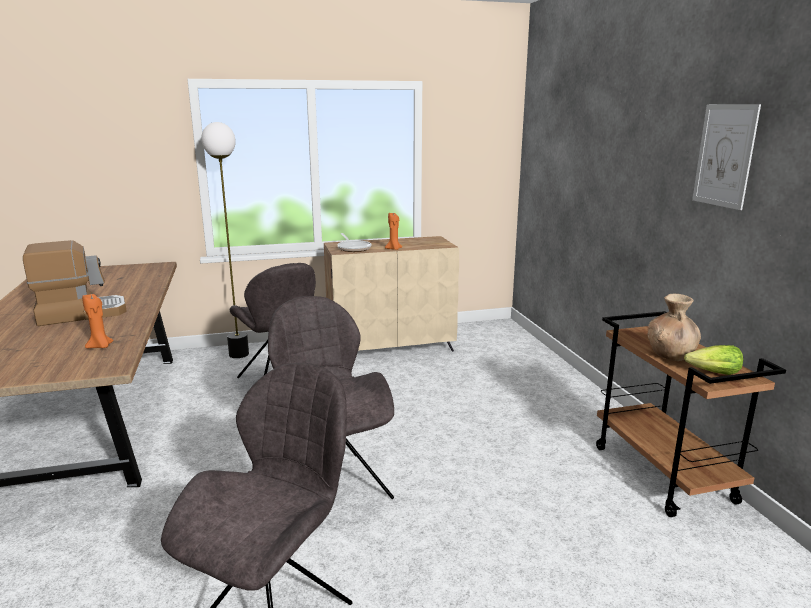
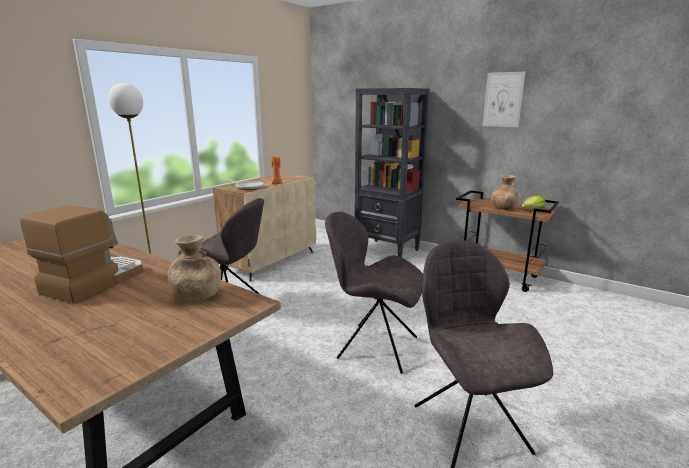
camera: 40 degrees left, 0 degrees up
orange candle [82,294,114,348] -> brown vase [168,235,221,301]
none -> black bookcase [354,88,430,258]

